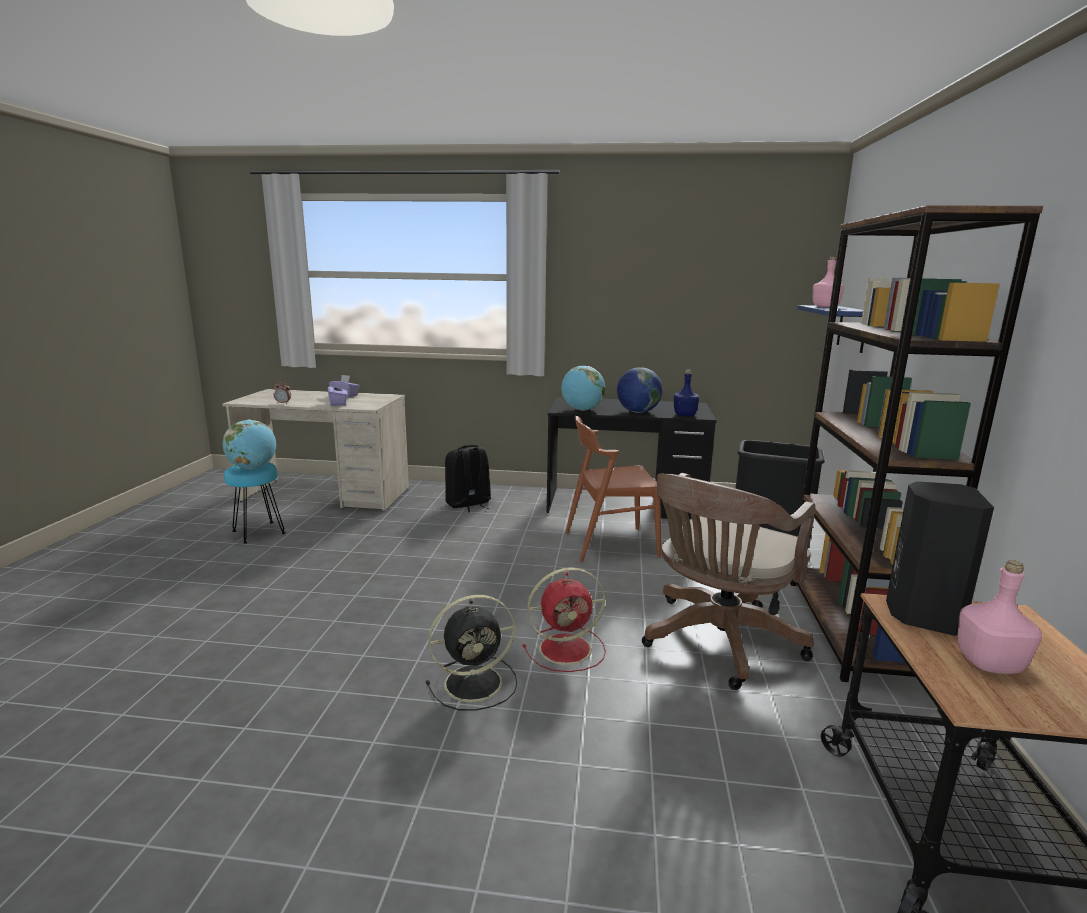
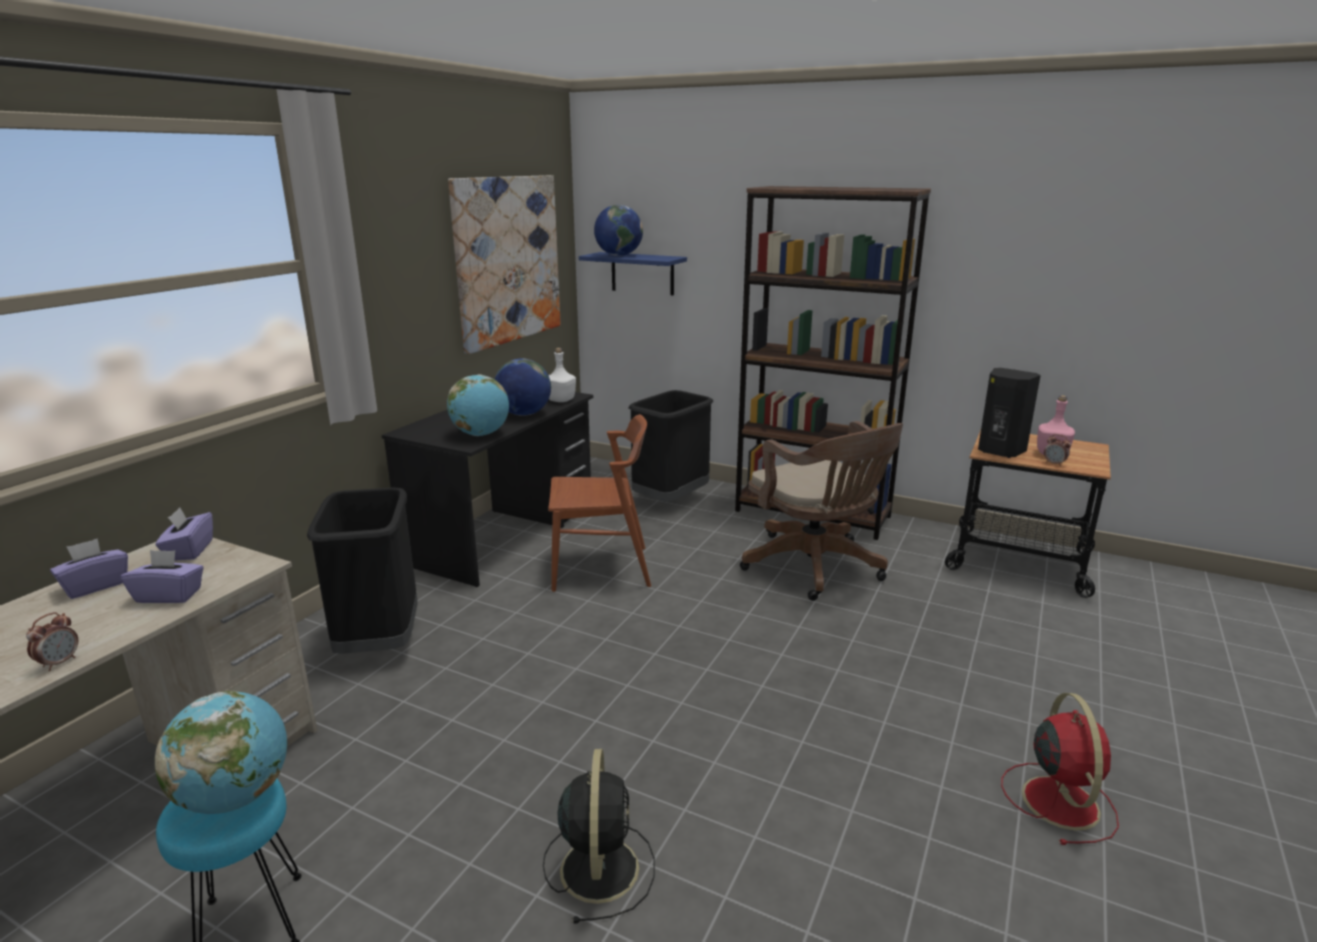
camera: 70 degrees left, 5 degrees up
black fan [426,595,517,711] -> black fan moved to [543,749,655,923]
black backpack [445,445,491,512] -> black trash can [307,487,417,654]
red fan [522,567,606,672] -> red fan moved to [1001,693,1119,845]
brown chair [565,416,661,562] -> brown chair turned 105 degrees counterclockwise [548,414,651,592]
blue bottle [674,370,699,416] -> white bottle [549,348,576,402]
pink bottle [813,256,844,307] -> globe [594,205,643,256]
none -> purple tissue box [155,508,213,561]
none -> picture [448,175,561,354]
none -> alarm clock [1044,434,1071,466]

